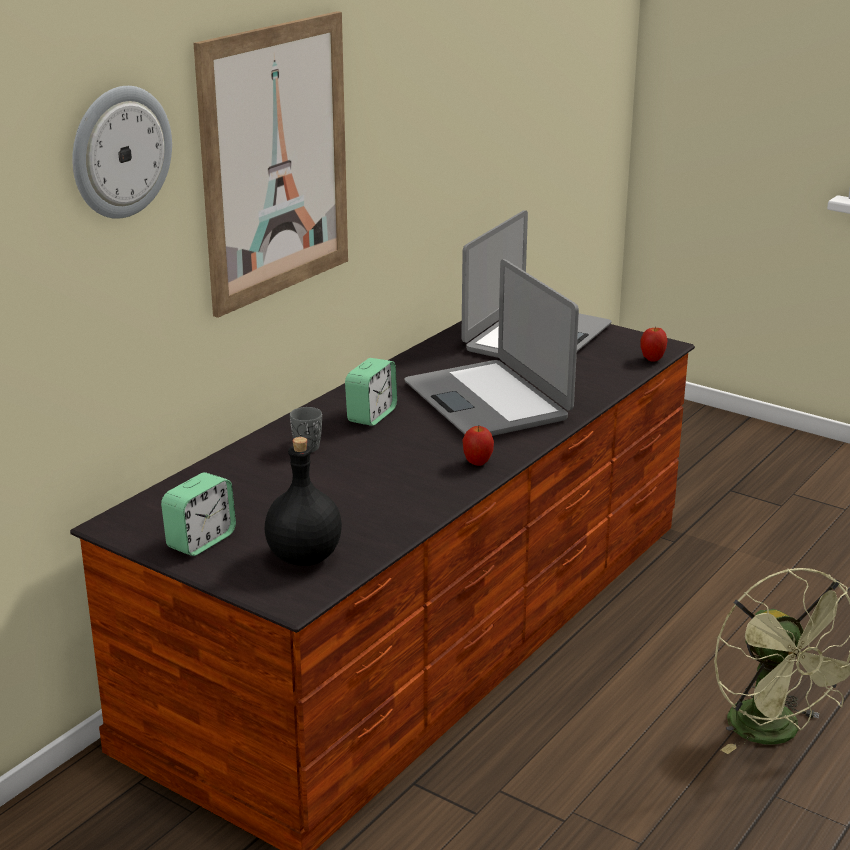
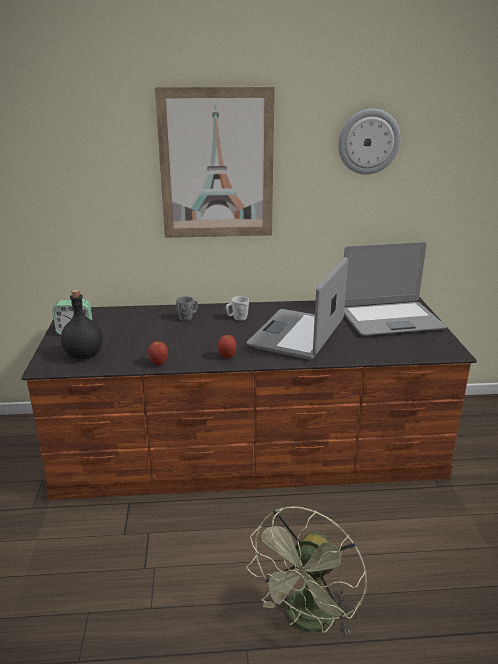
camera: 50 degrees right, 0 degrees up
wall clock [72,86,172,219] -> wall clock moved to [338,109,401,175]
alarm clock [345,358,397,426] -> white mug [226,296,249,321]
apple [641,326,668,361] -> apple moved to [148,341,168,366]

